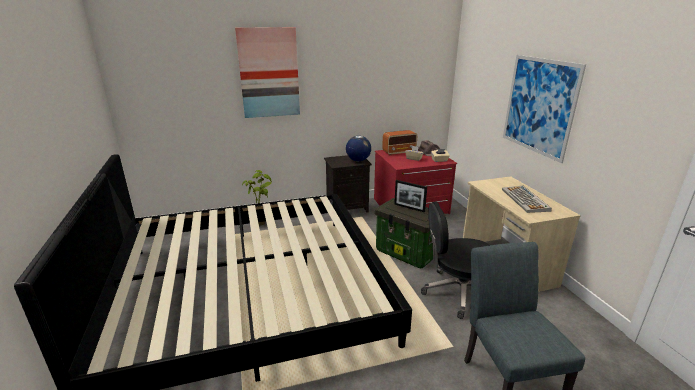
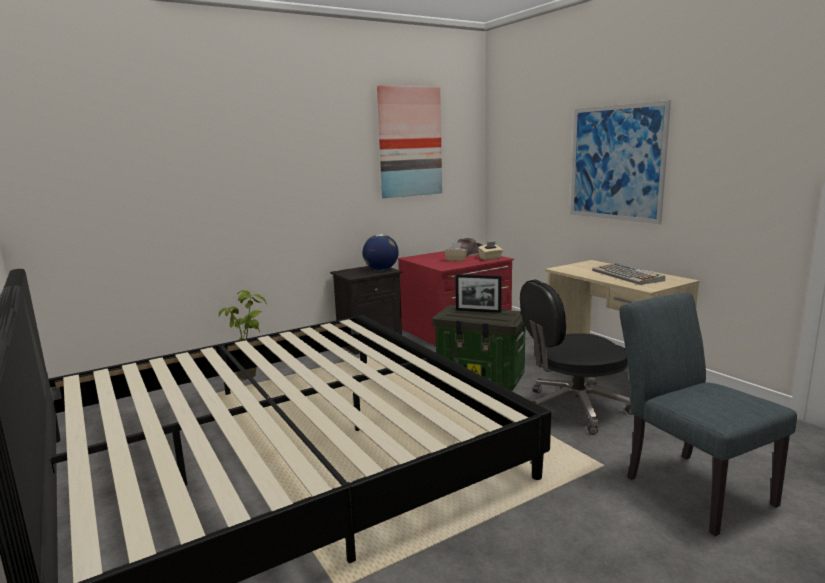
camera: 15 degrees left, 10 degrees down
picture [235,27,300,118] -> picture moved to [377,85,442,198]
radio [382,130,417,155] -> none

